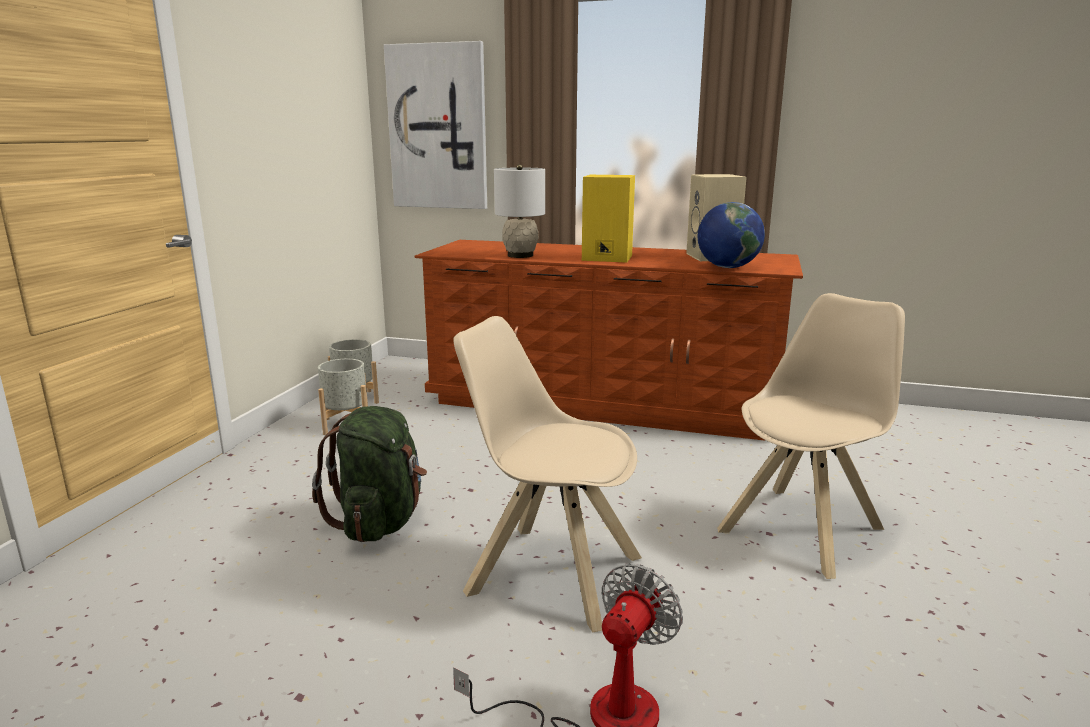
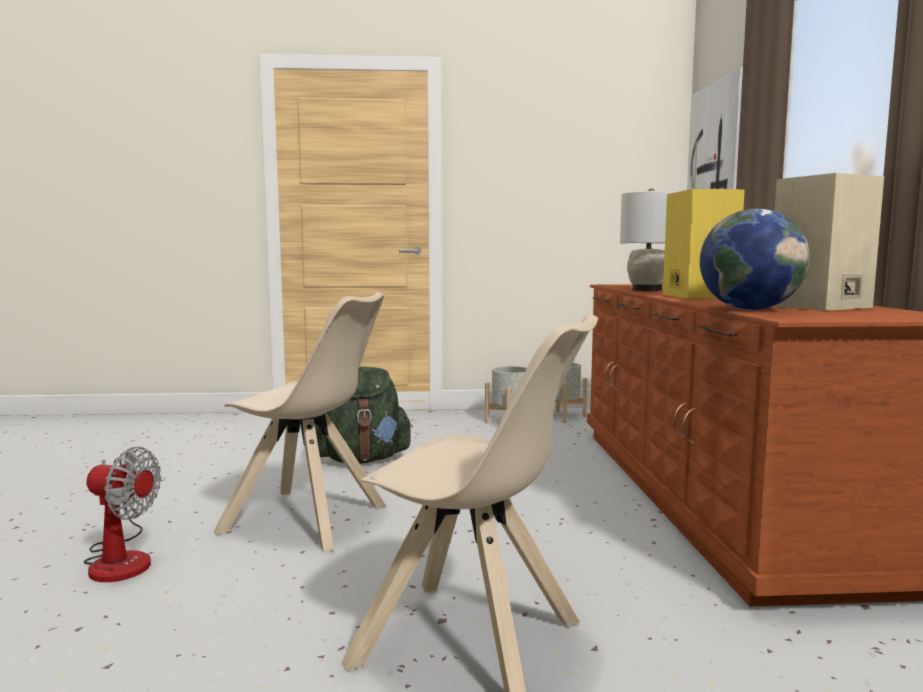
camera: 70 degrees right, 10 degrees down
beige chair [453,316,642,633] -> beige chair turned 105 degrees clockwise [214,292,386,552]

